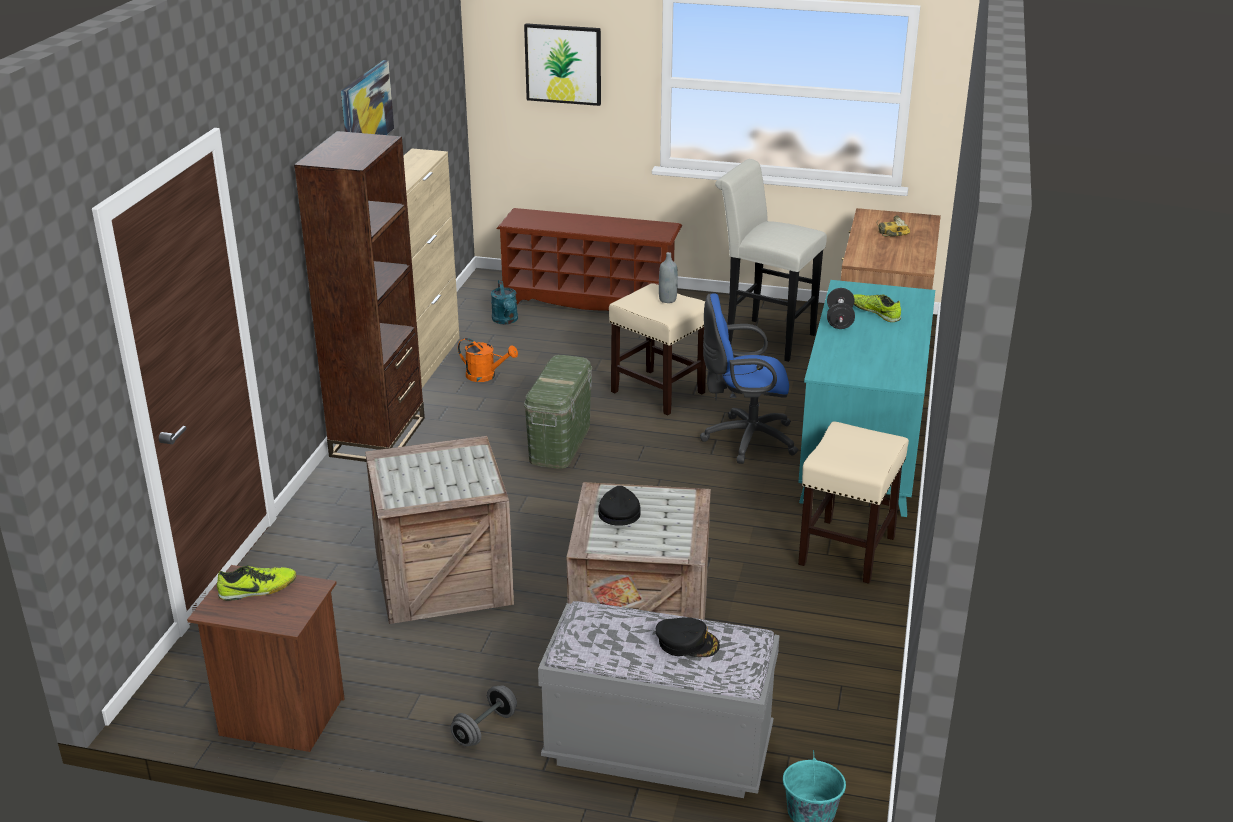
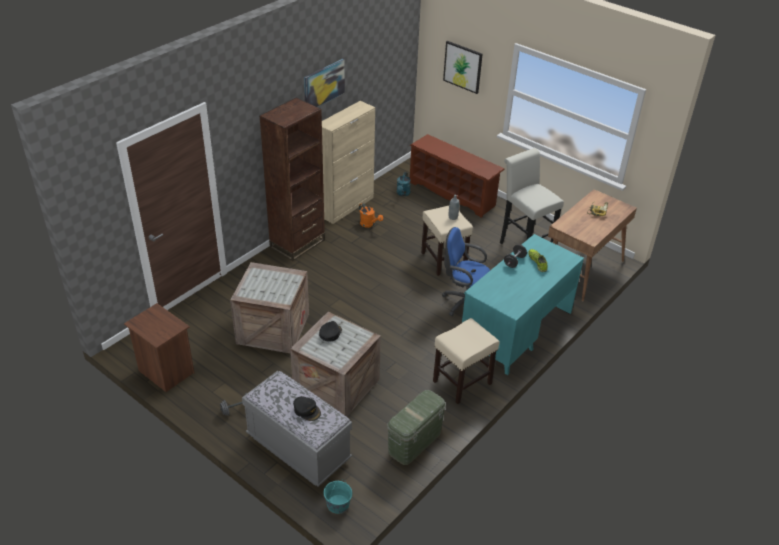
camera: 25 degrees right, 10 degrees up
shoe [217,565,296,601] -> none
green storage box [524,355,592,469] -> green storage box moved to [387,390,446,465]

